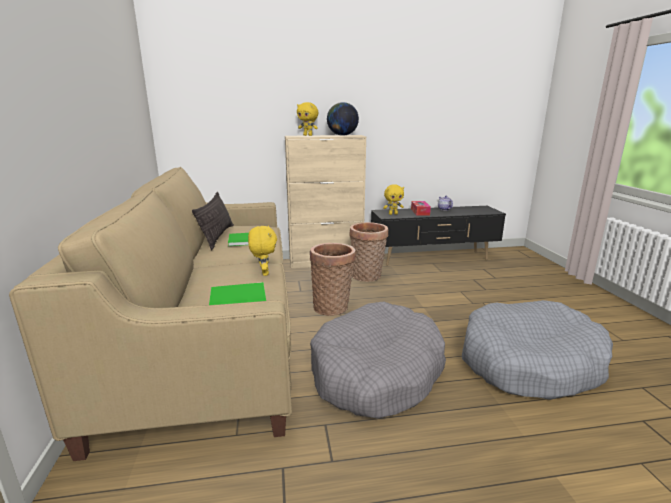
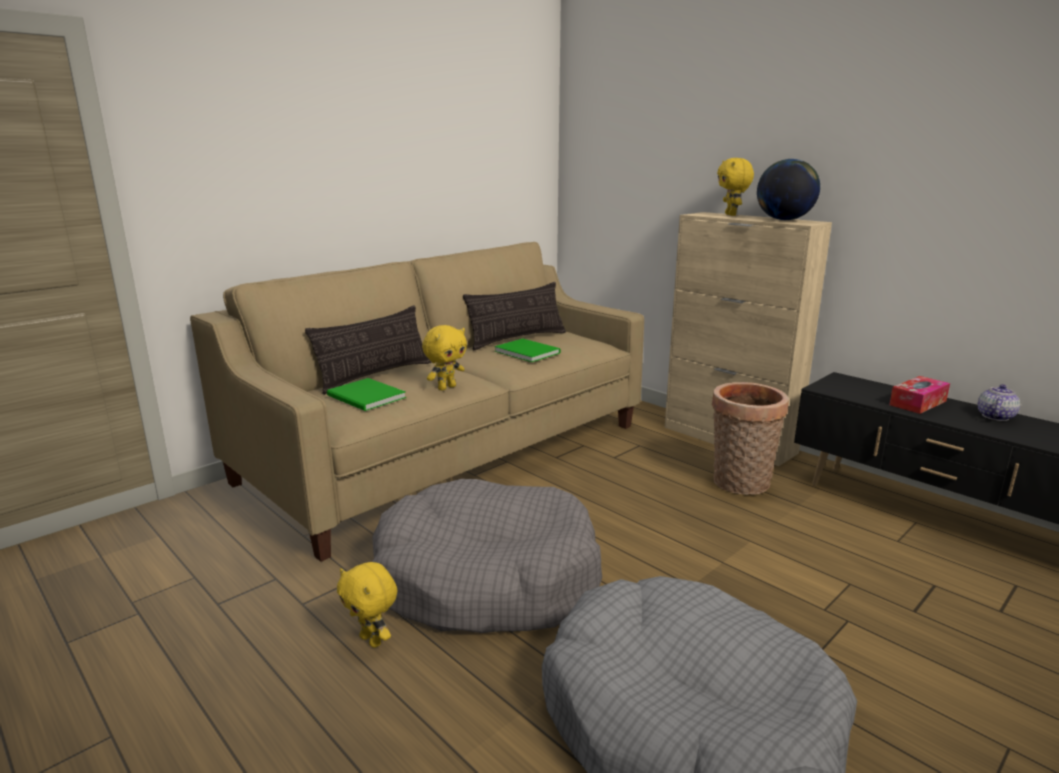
camera: 55 degrees right, 0 degrees up
basket [310,243,356,316] -> none
yellow plush toy [383,184,404,215] -> yellow plush toy moved to [337,562,397,648]
none -> pillow [305,305,431,395]

